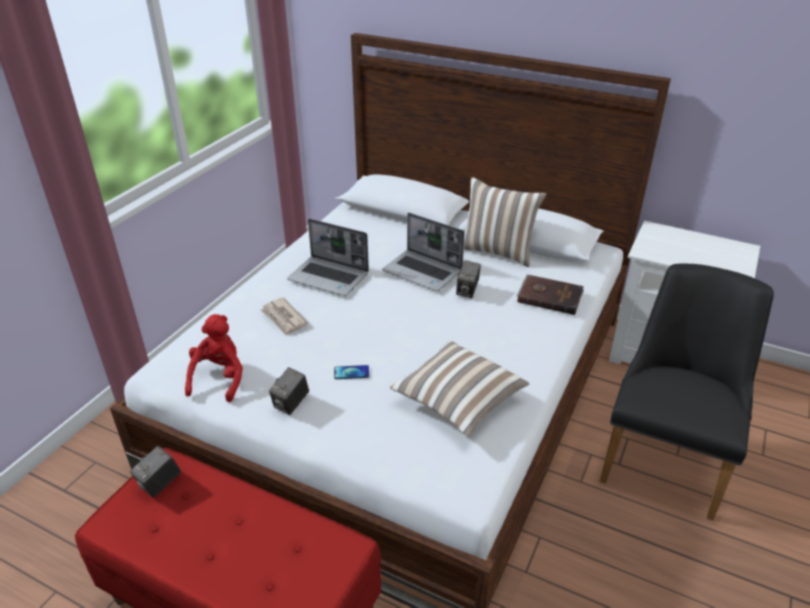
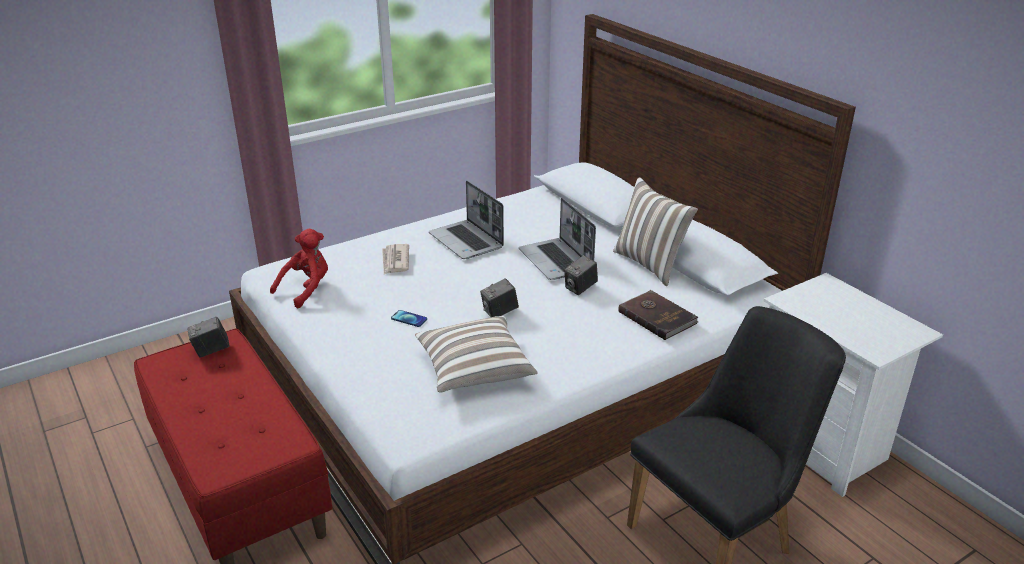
camera: 30 degrees right, 5 degrees down
camera [269,367,309,415] -> camera moved to [480,278,519,317]

